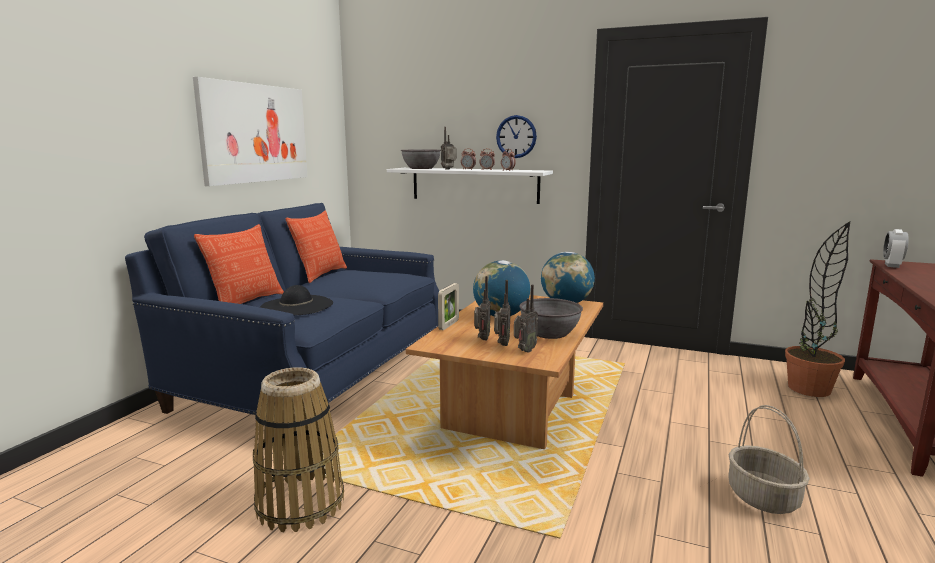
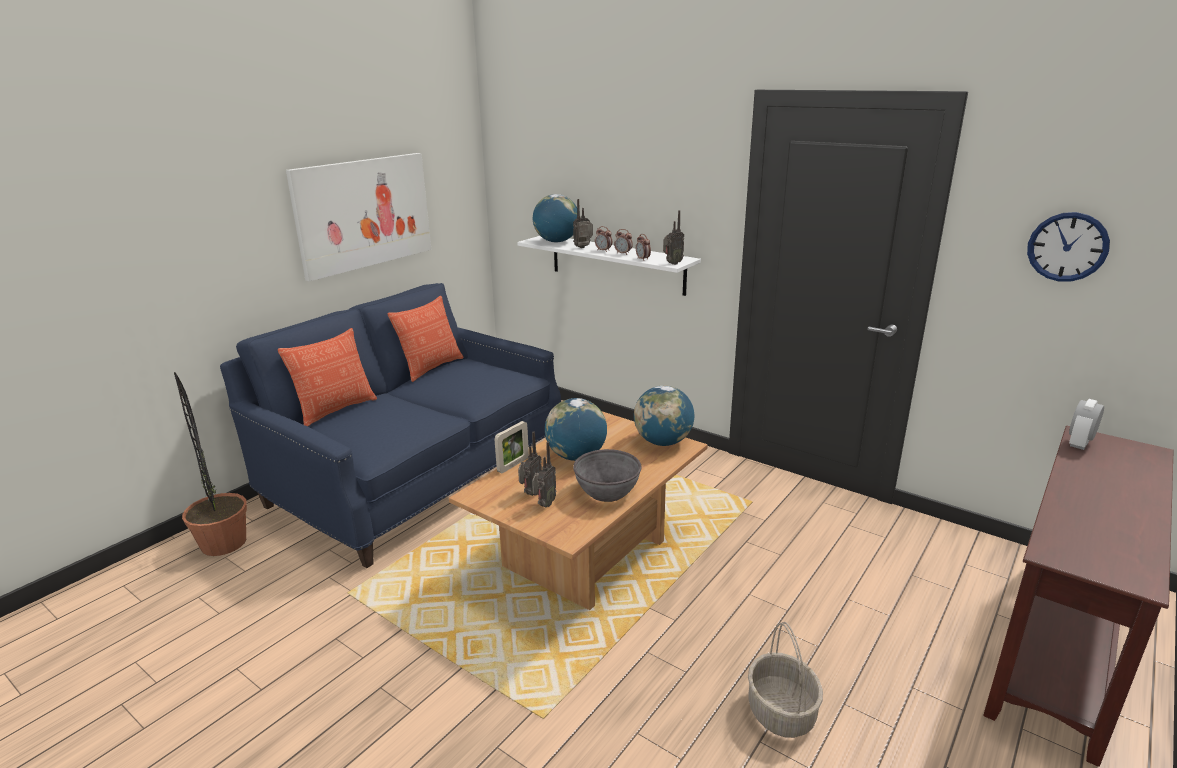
camera: 15 degrees right, 10 degrees up
basket [253,367,344,532] -> none
black hat [260,285,333,315] -> none
grey bowl [401,150,441,169] -> globe [533,194,577,242]
wall clock [496,115,537,158] -> wall clock moved to [1027,212,1110,282]
radio [514,285,538,353] -> radio moved to [663,210,684,265]
potted plant [785,221,850,397] -> potted plant moved to [174,372,247,556]

